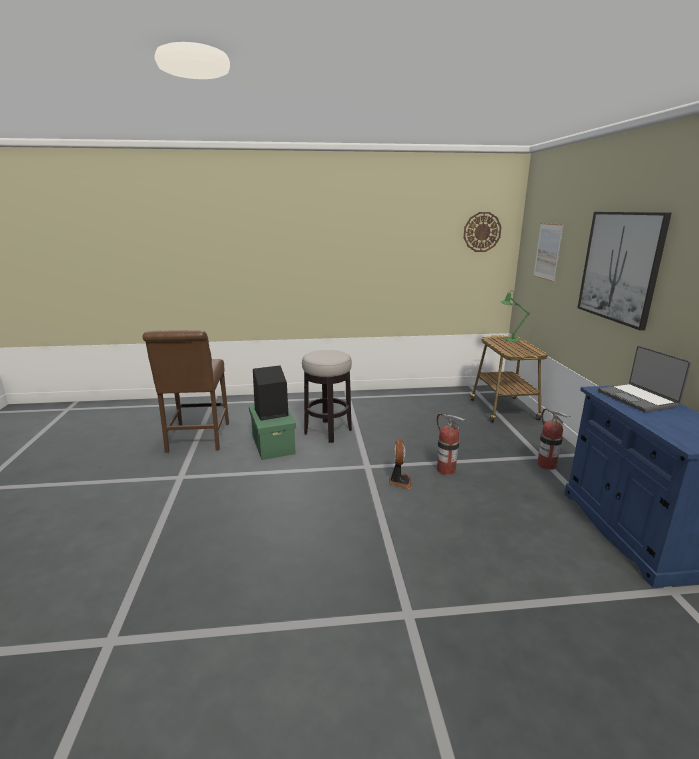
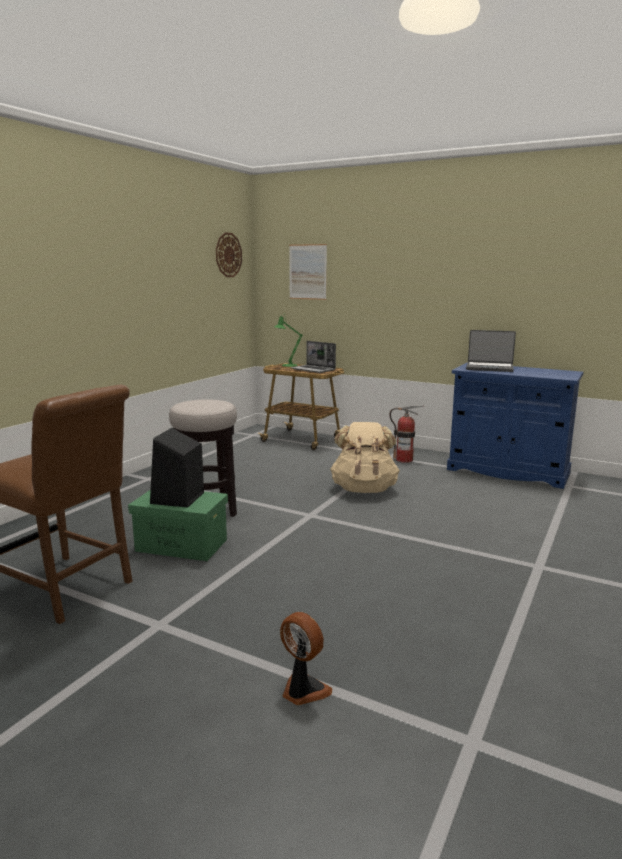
camera: 55 degrees left, 5 degrees down
fan [389,440,411,489] -> fan moved to [280,612,332,705]
fire extinguisher [437,413,465,475] -> beige backpack [330,422,400,493]
picture [578,212,672,331] -> none
none -> laptop [291,341,336,373]

